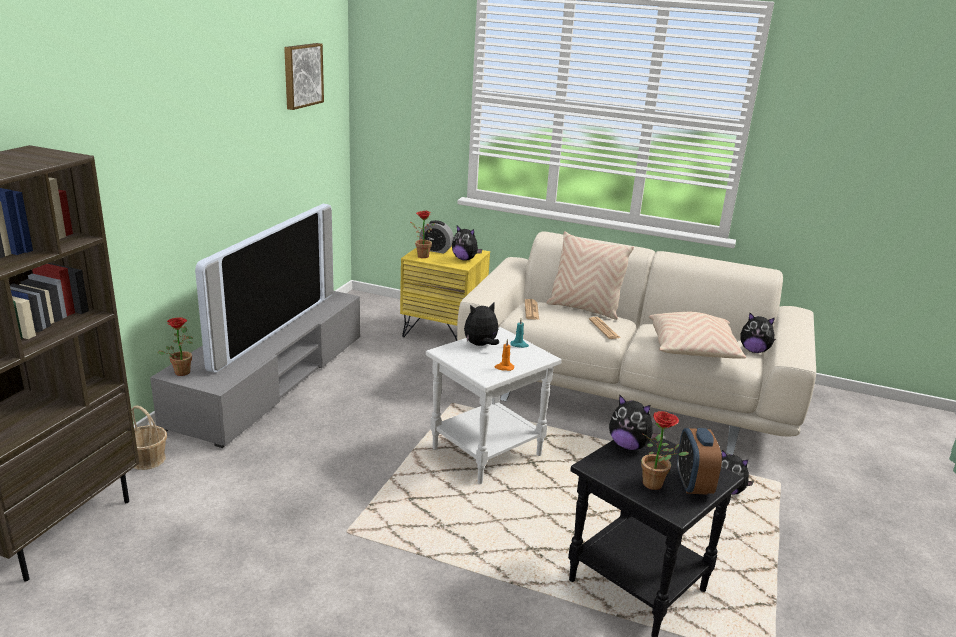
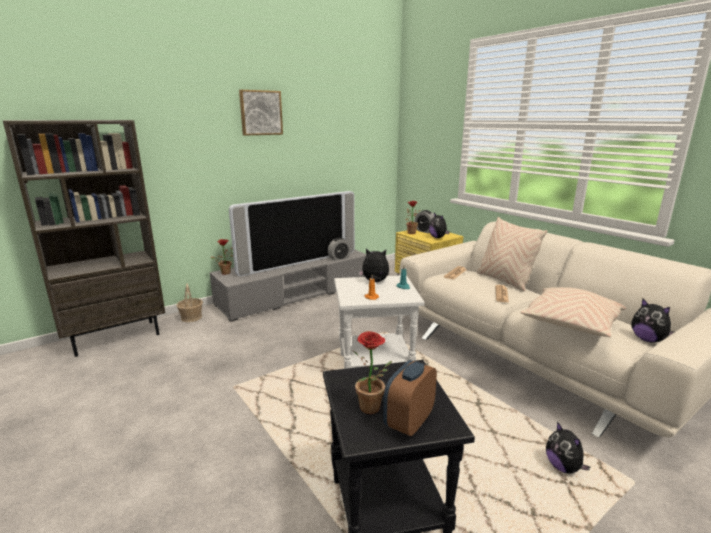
camera: 35 degrees right, 5 degrees down
picture [284,43,324,110] -> picture moved to [239,90,283,135]
plush toy [609,395,659,450] -> none
none -> alarm clock [328,238,351,261]

